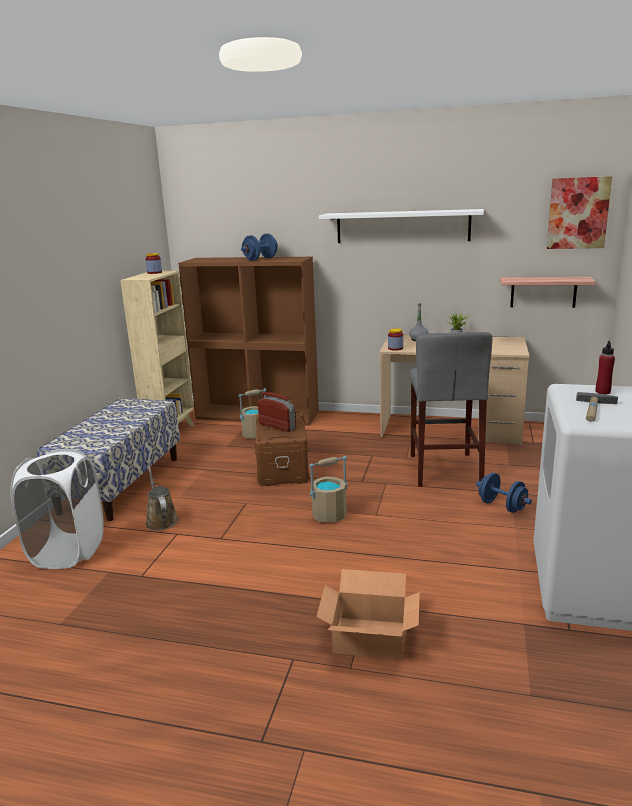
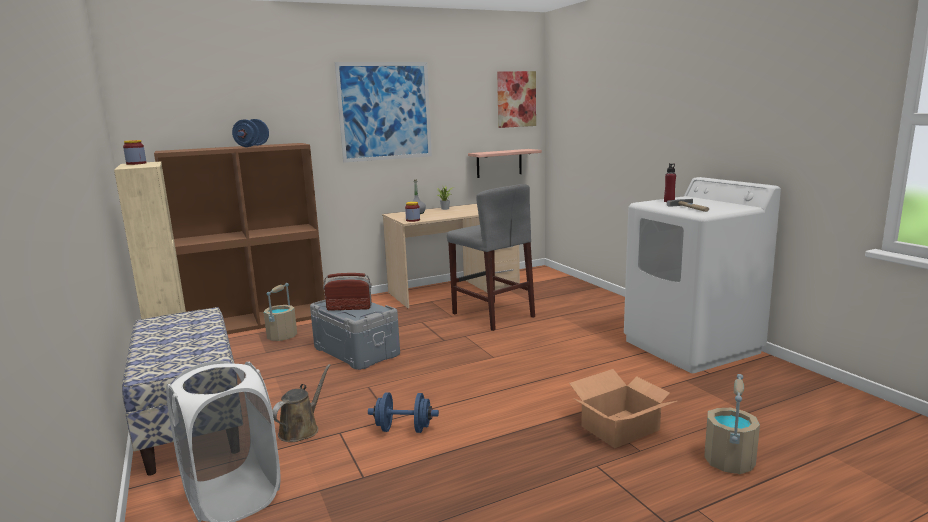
camera: 40 degrees left, 5 degrees down
brown watering can [145,466,179,530] -> brown watering can turned 90 degrees clockwise [272,364,331,442]
brown storage box [255,411,309,486] -> grey storage box [310,300,400,370]
beige bucket [309,456,348,523] -> beige bucket moved to [705,374,760,474]
white shelf [319,209,484,243] -> picture [335,62,432,163]
blue dumbbell [476,473,532,513] -> blue dumbbell moved to [368,392,439,433]

